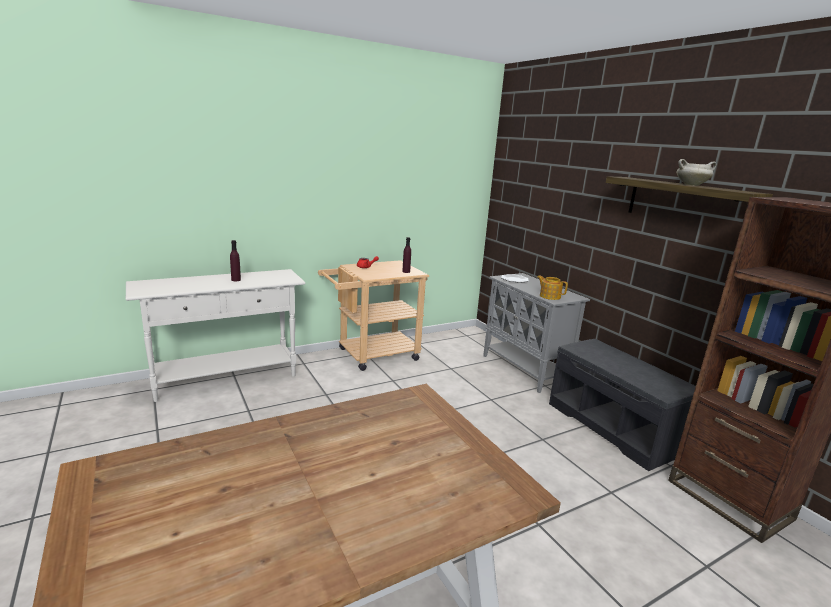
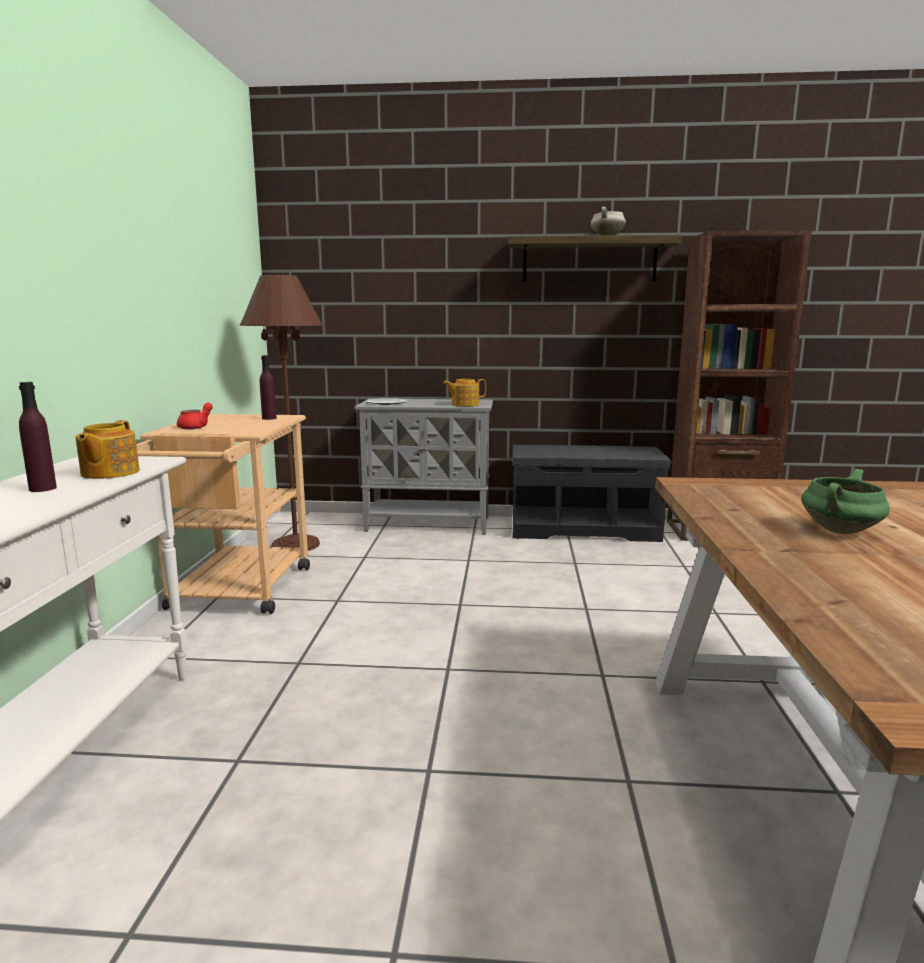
camera: 55 degrees left, 5 degrees down
none -> teapot [75,420,140,479]
none -> brown floor lamp [240,275,322,551]
none -> green cooking pot [801,469,890,534]

